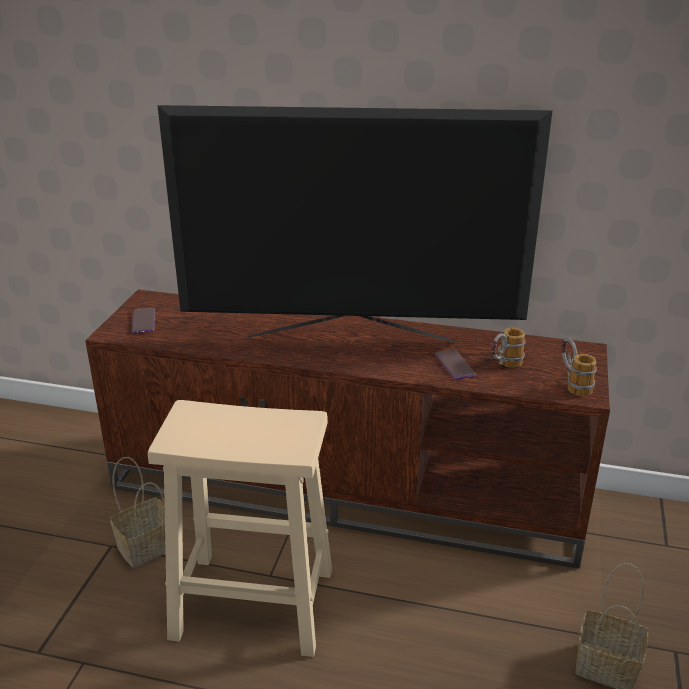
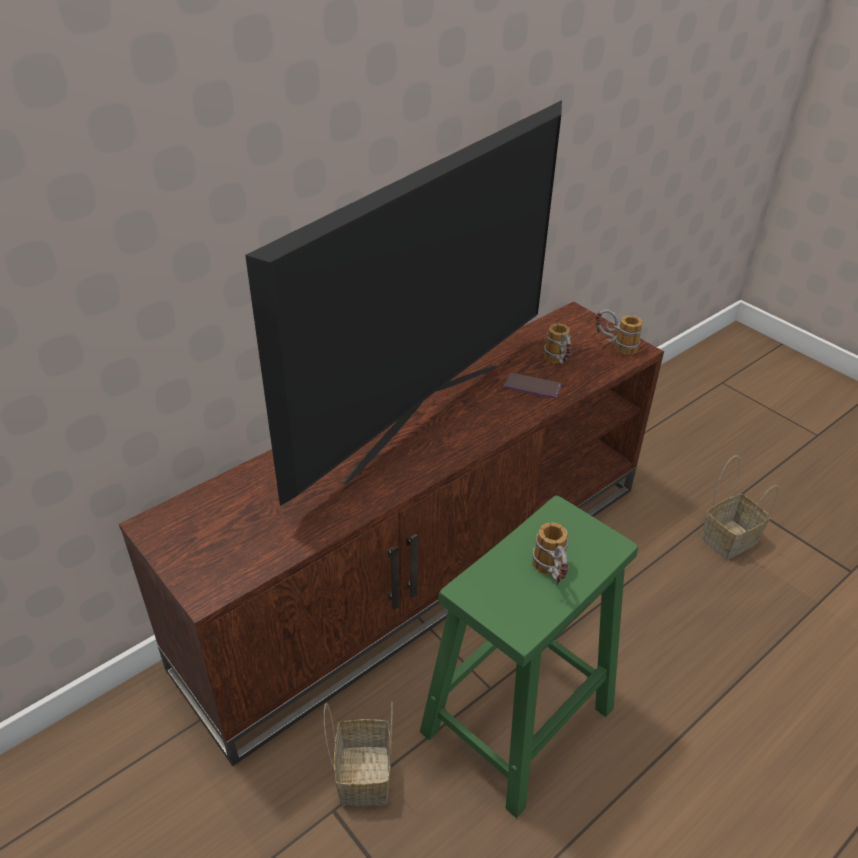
camera: 55 degrees left, 10 degrees up
phone [132,308,155,333] -> none
beige stool [148,400,332,657] -> green stool [420,496,638,819]
none -> mug [532,522,569,585]

